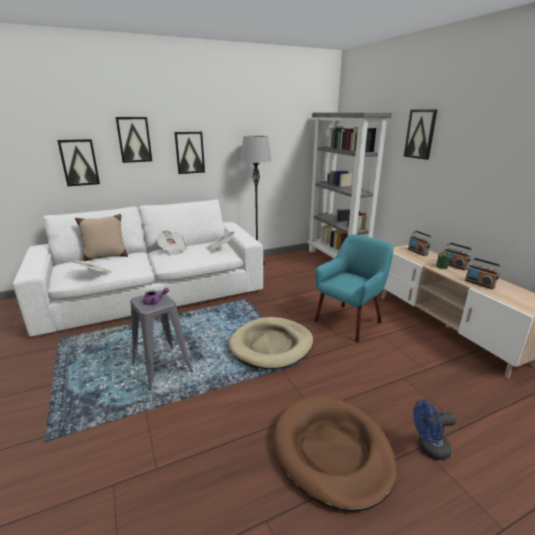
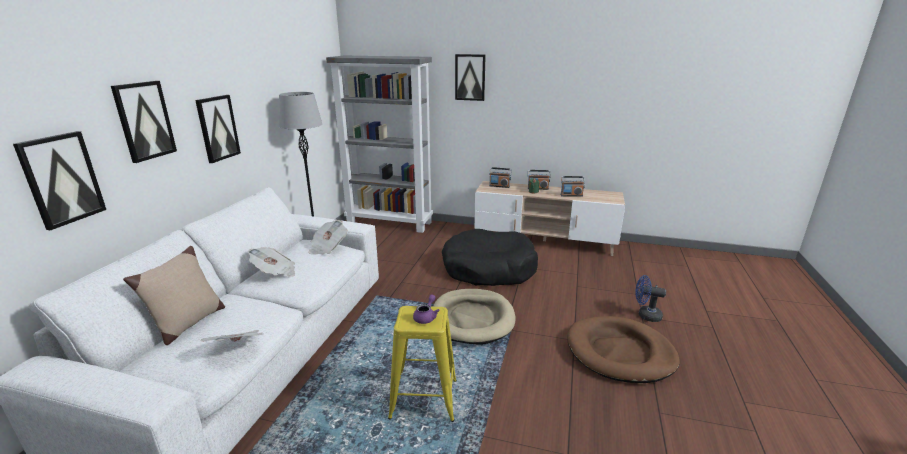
camera: 50 degrees left, 0 degrees up
grey stool [130,290,193,390] -> yellow stool [388,306,457,422]
turquoise armchair [315,234,393,342] -> black dog bed [442,229,538,286]
blue fan [413,399,456,460] -> blue fan turned 75 degrees clockwise [635,275,666,322]

